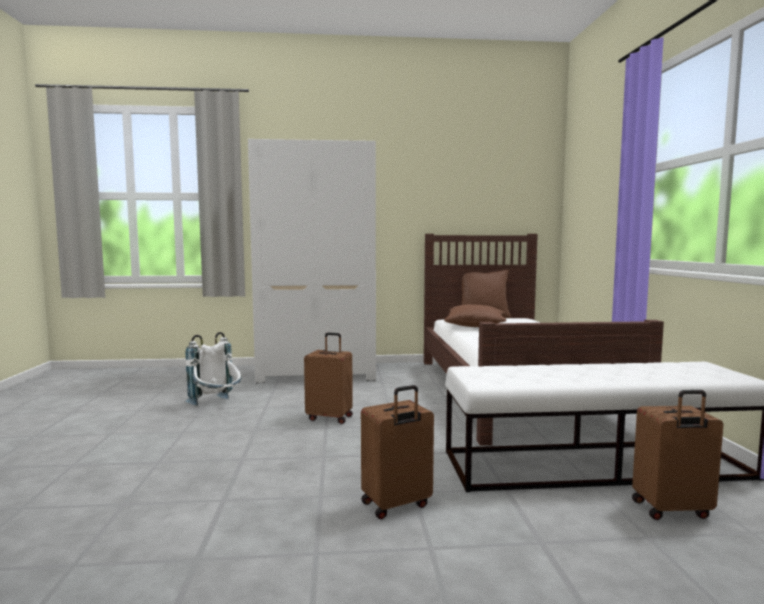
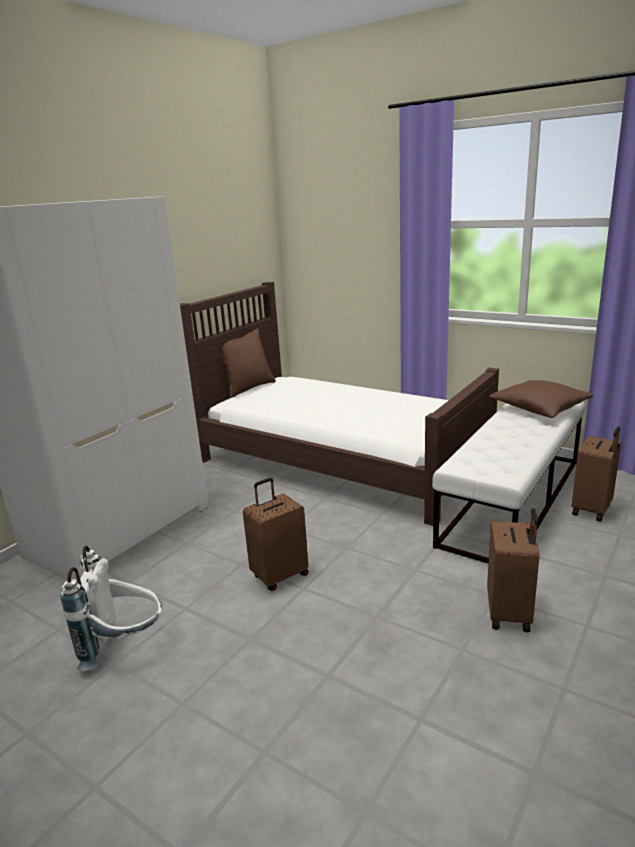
camera: 50 degrees left, 15 degrees up
brown pillow [444,304,506,327] -> brown pillow moved to [489,380,593,418]

